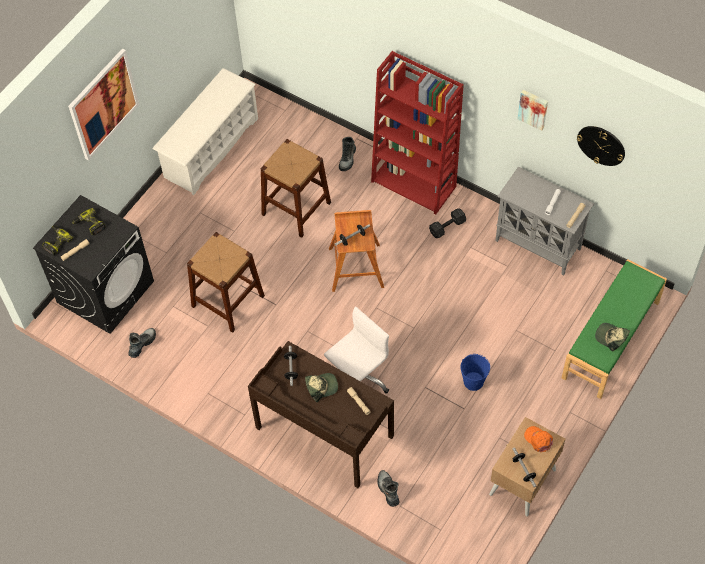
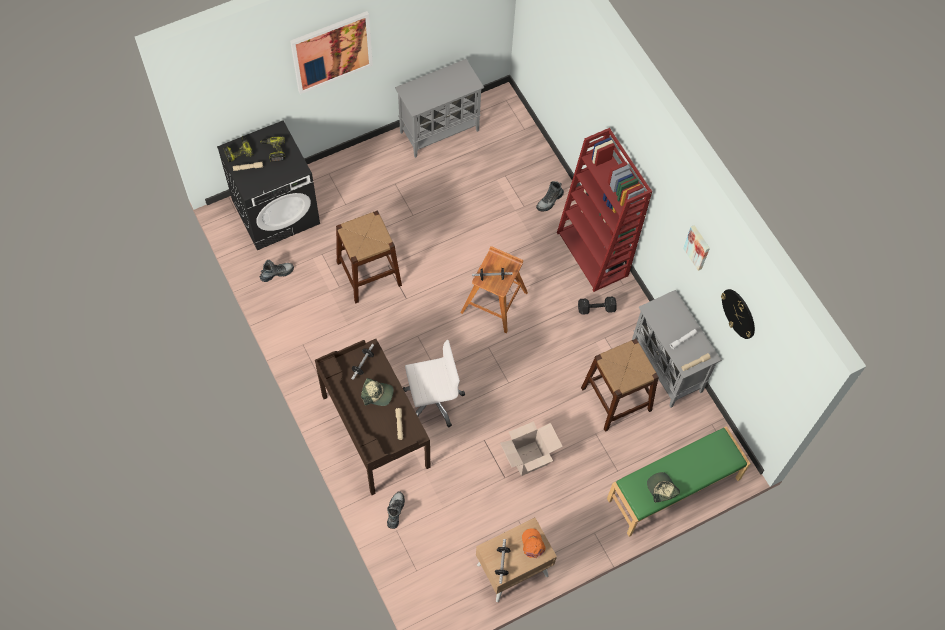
camera: 25 degrees right, 5 degrees up
white shoe rack [153,68,258,196] -> grey cabinet [395,59,484,158]
brown stool [261,139,331,238] -> brown stool moved to [581,339,659,432]
blue bucket [460,354,490,391] -> cardboard box [500,421,563,476]

